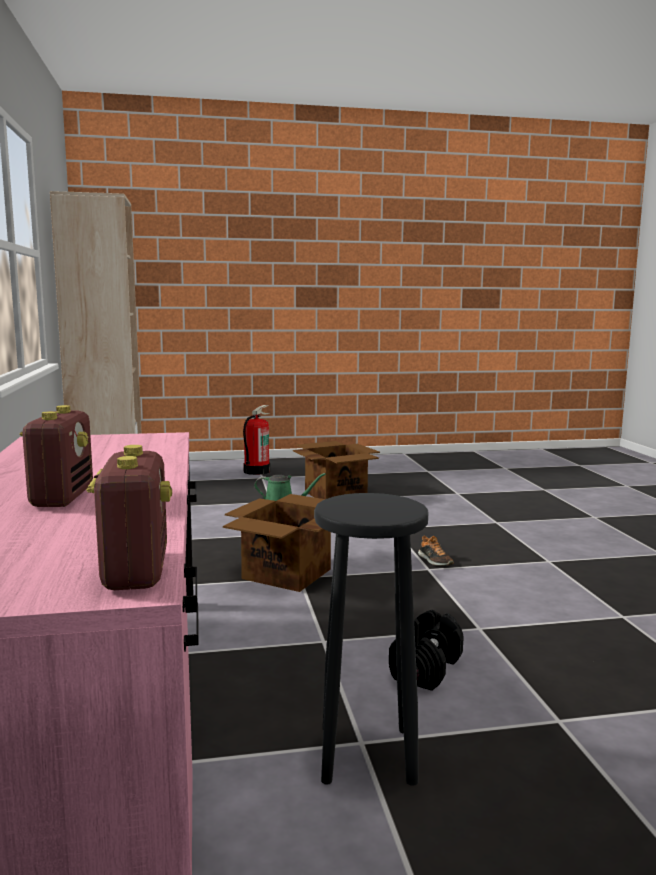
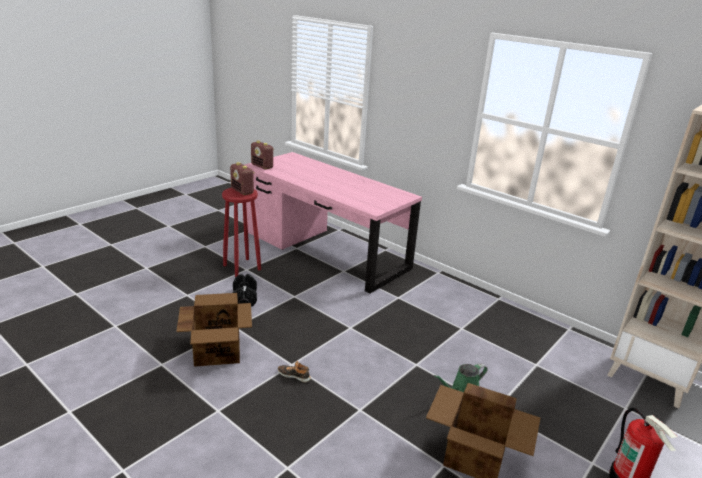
camera: 140 degrees right, 15 degrees up
radio [19,405,93,507] -> radio moved to [230,162,255,195]
cardboard box [223,494,331,592] -> cardboard box moved to [176,293,252,367]
black stool [314,493,428,786] -> red stool [222,188,261,277]

